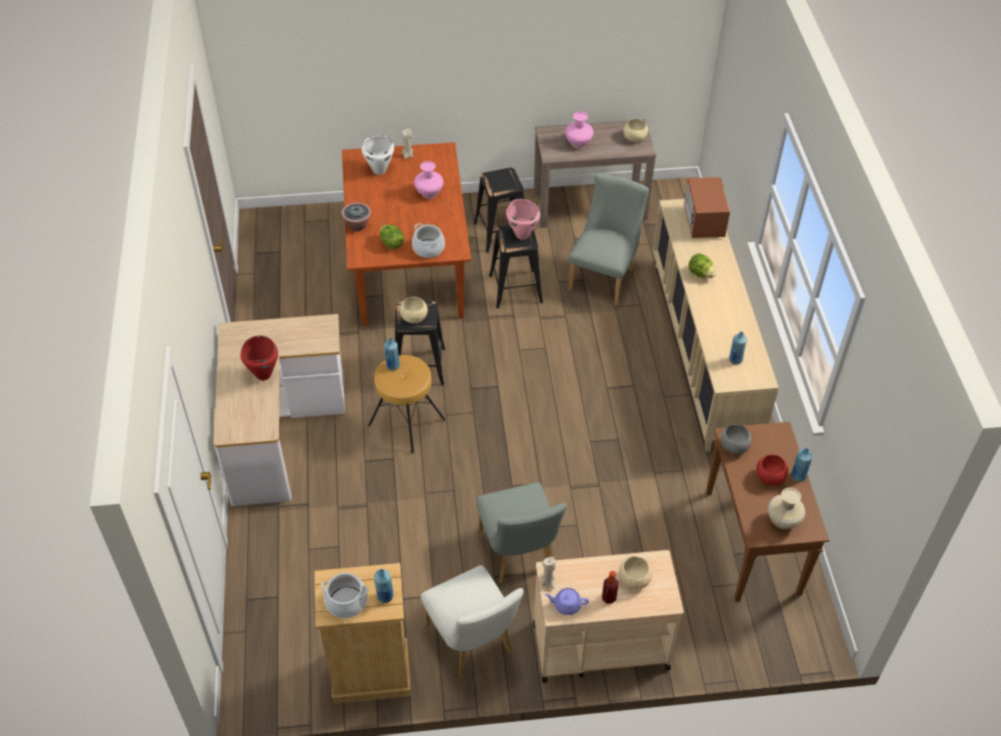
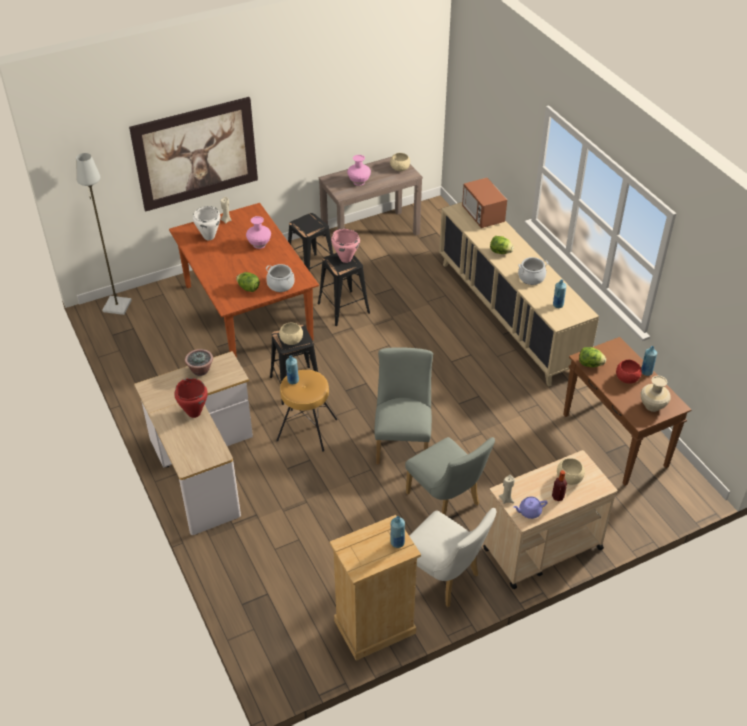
camera: 20 degrees left, 5 degrees down
cooking pot [320,573,368,618] -> cooking pot moved to [518,257,548,285]
potted plant [341,203,371,231] -> potted plant moved to [185,349,213,376]
grey chair [568,174,649,306] -> grey chair moved to [374,347,433,464]
grey bowl [720,424,752,454] -> lettuce [579,347,606,367]
none -> grey floor lamp [76,153,132,315]
none -> picture [129,97,258,212]

